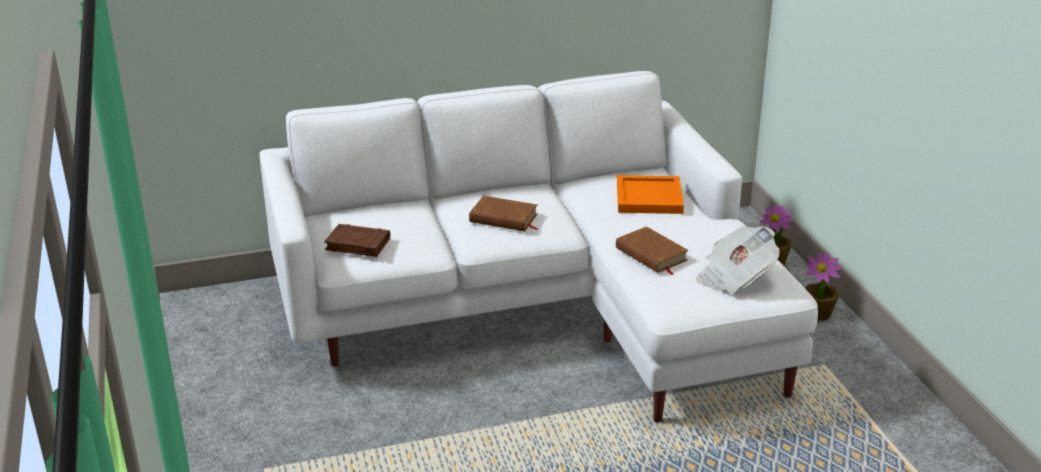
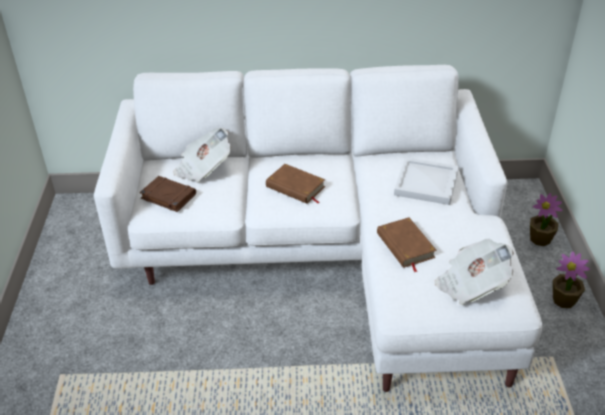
camera: 15 degrees right, 10 degrees up
orange tray [617,175,684,214] -> white tray [394,157,459,205]
none -> newspaper [173,128,231,183]

